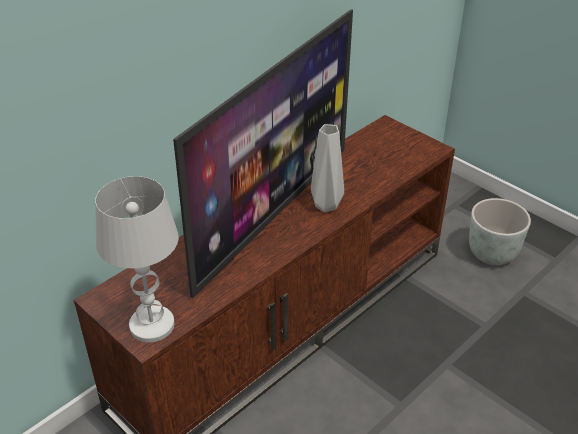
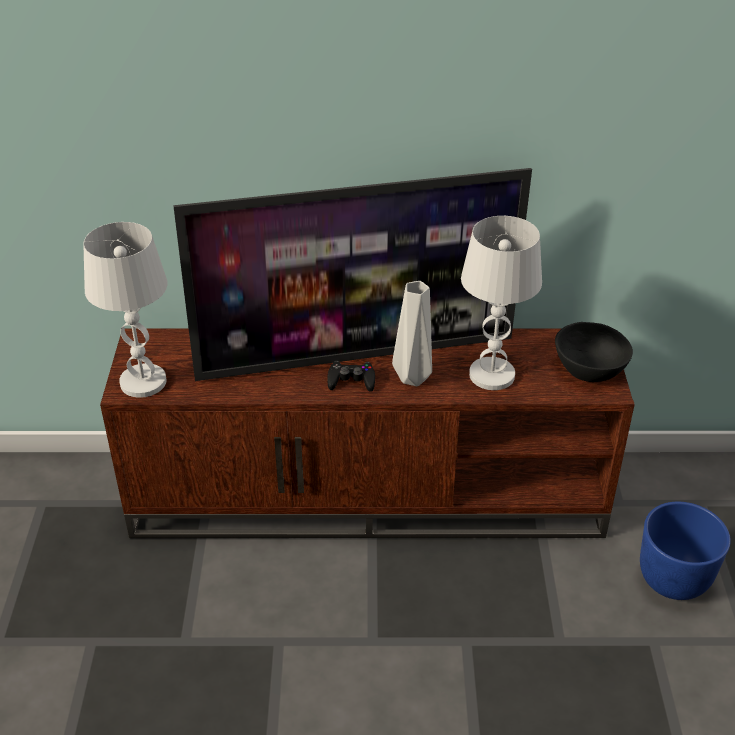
camera: 45 degrees right, 0 degrees up
grey planter [469,198,531,265] -> blue planter [640,502,731,600]
none -> black game controller [327,361,375,392]
none -> white table lamp [461,216,542,390]
none -> black bowl [555,322,633,382]

